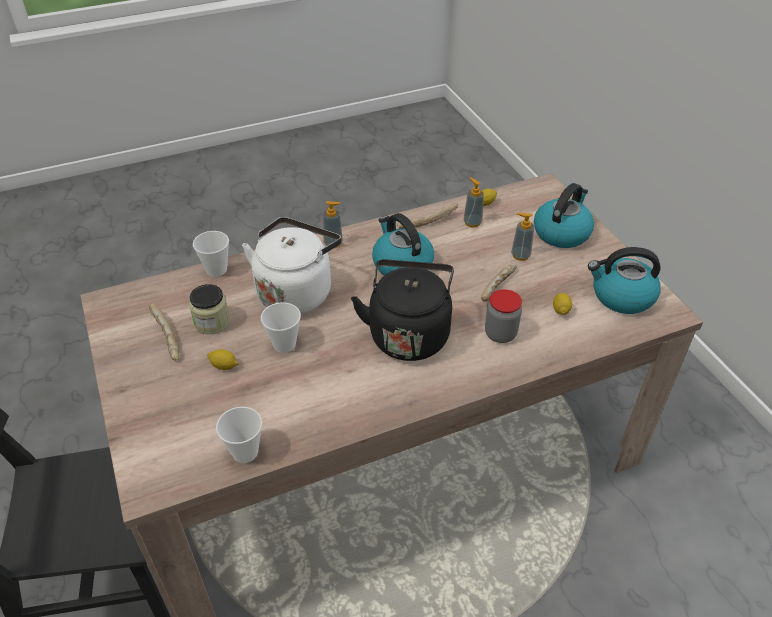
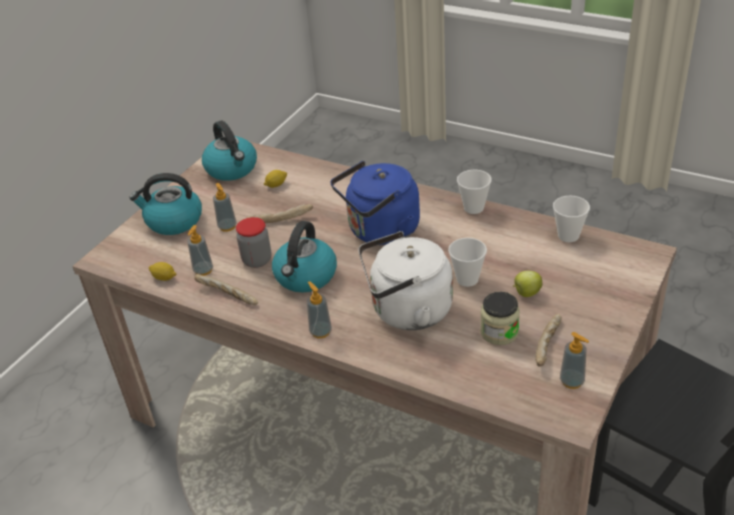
camera: 125 degrees left, 5 degrees down
cup [193,231,229,277] -> cup moved to [457,170,492,214]
lemon [207,349,239,370] -> apple [513,271,542,297]
black kettle [351,260,454,361] -> blue kettle [330,161,420,245]
jar [485,289,522,343] -> jar moved to [236,217,272,268]
none -> soap dispenser [560,332,589,389]

